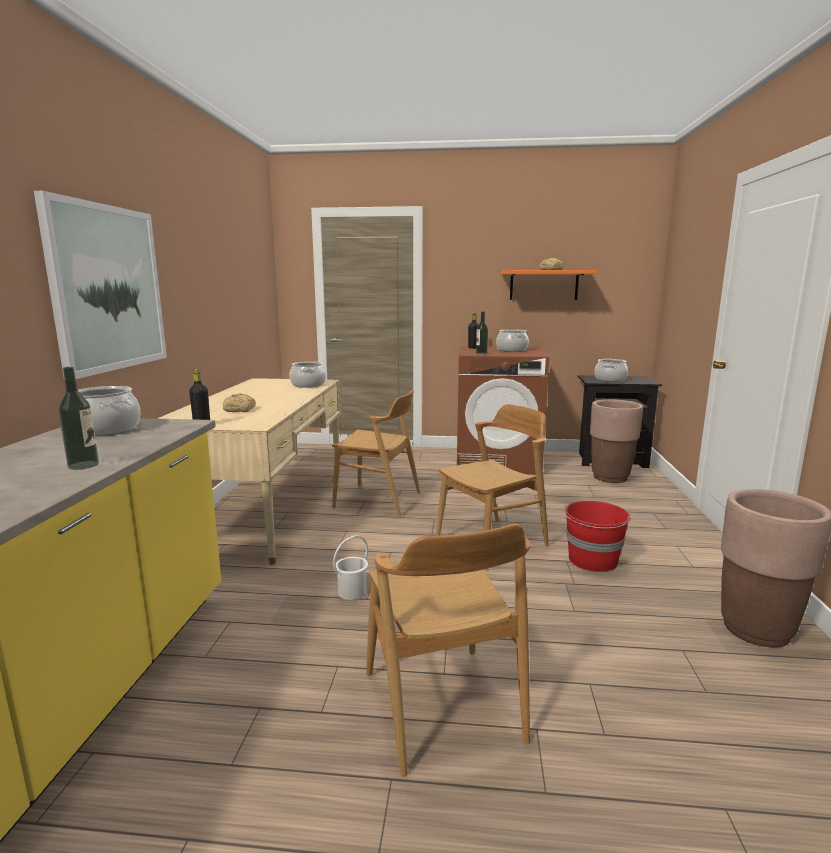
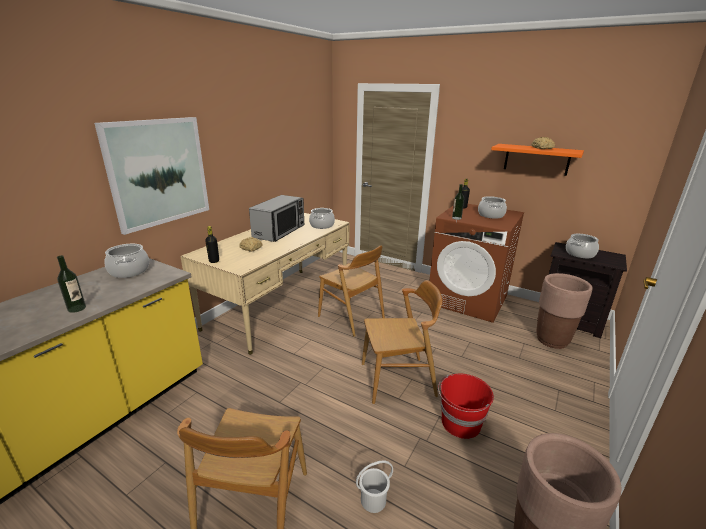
camera: 25 degrees right, 10 degrees up
white bucket [333,535,368,600] -> white bucket moved to [356,460,393,513]
none -> microwave [249,195,304,242]

